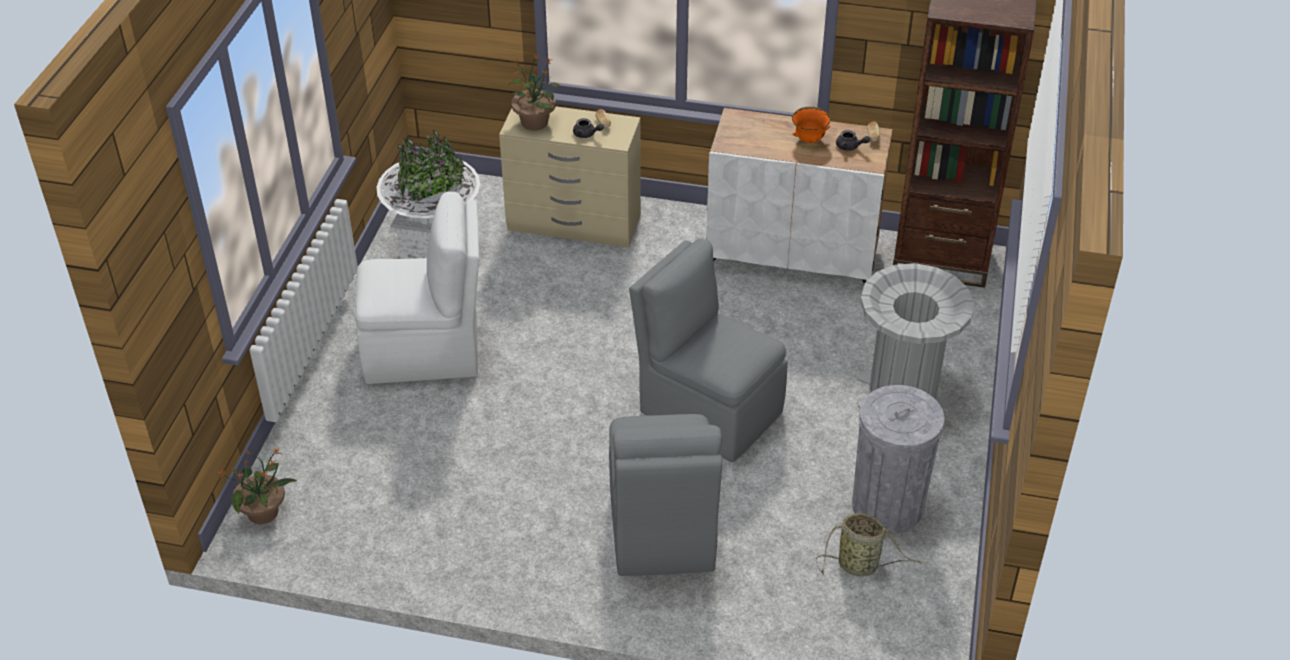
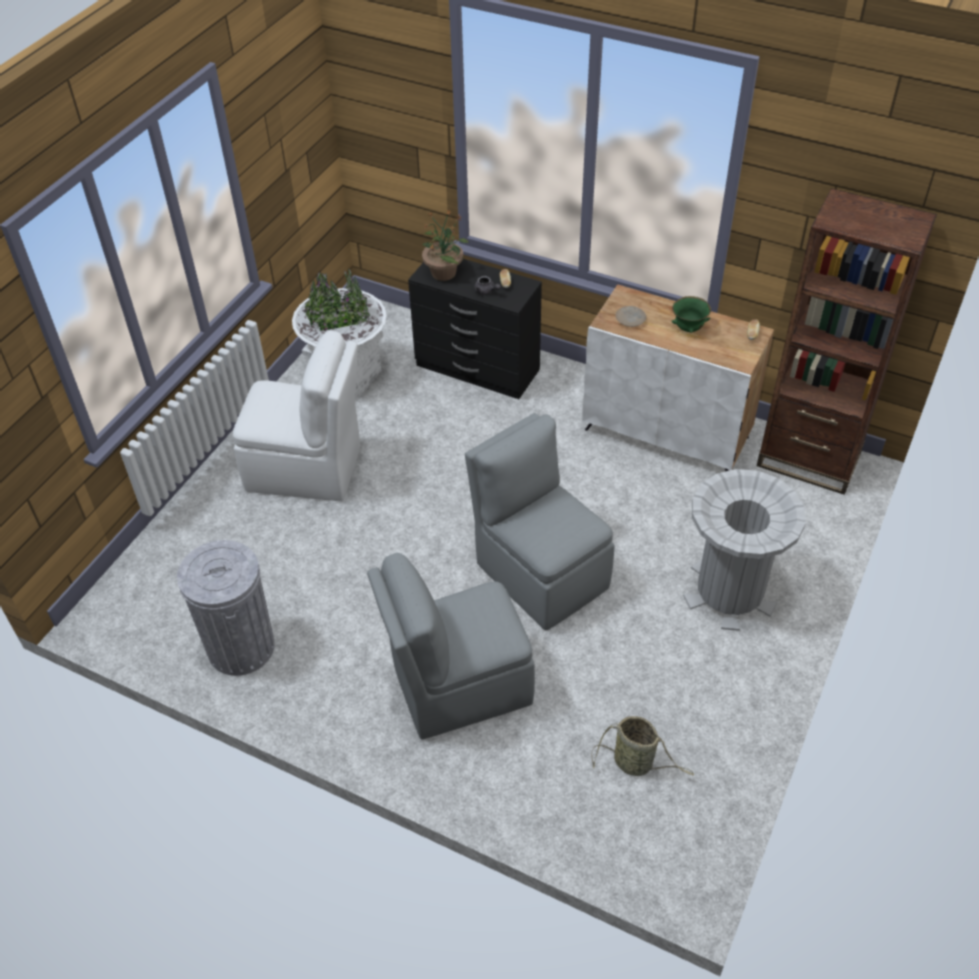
camera: 15 degrees right, 5 degrees up
potted plant [219,447,296,524] -> none
beige dresser [499,106,641,247] -> black dresser [408,259,542,399]
grey chair [609,414,722,576] -> grey chair turned 60 degrees clockwise [367,553,535,739]
orange bowl [792,106,831,143] -> green bowl [672,296,711,333]
grey teapot [836,130,870,151] -> none
grey trash can [852,385,944,534] -> grey trash can moved to [177,540,275,676]
none -> beige plate [615,306,646,327]

